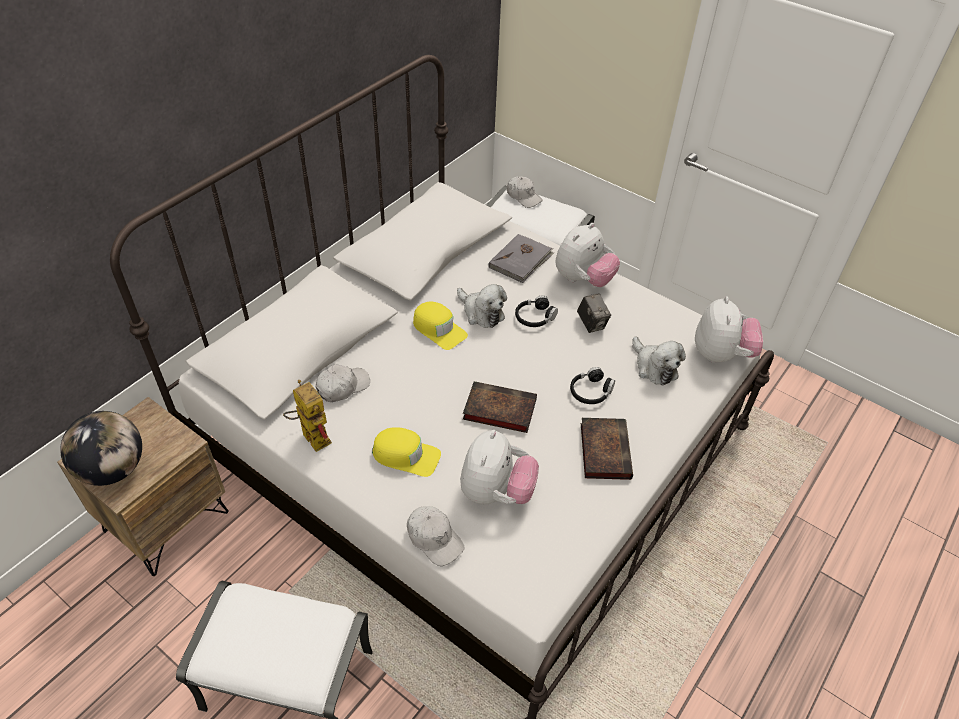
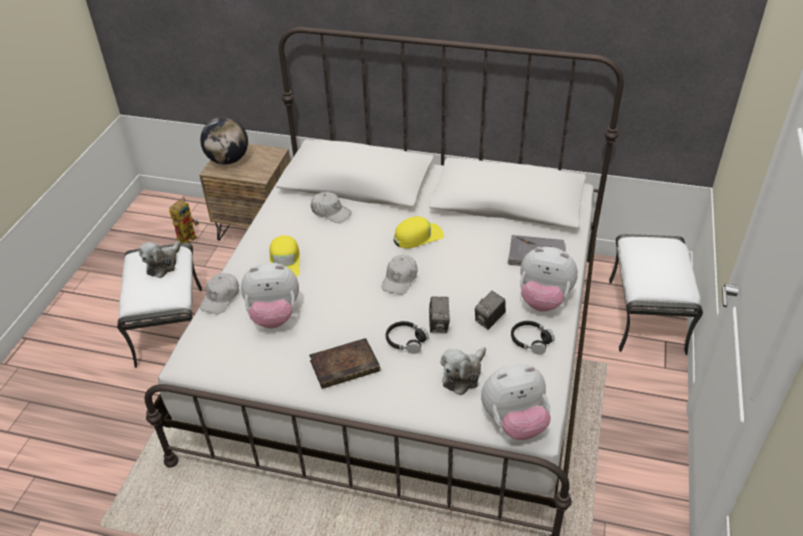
camera: 70 degrees right, 5 degrees down
toy robot [283,380,332,452] -> toy robot moved to [169,198,199,244]
yellow cap [413,302,468,350] -> yellow cap turned 135 degrees counterclockwise [394,216,444,248]
plush toy [457,284,507,328] -> plush toy moved to [139,241,181,278]
book [463,381,537,433] -> none
white cap [507,176,543,208] -> white cap moved to [381,255,418,295]
black headphones [515,296,558,327] -> black headphones moved to [511,321,555,355]
none -> camera [429,297,450,333]

